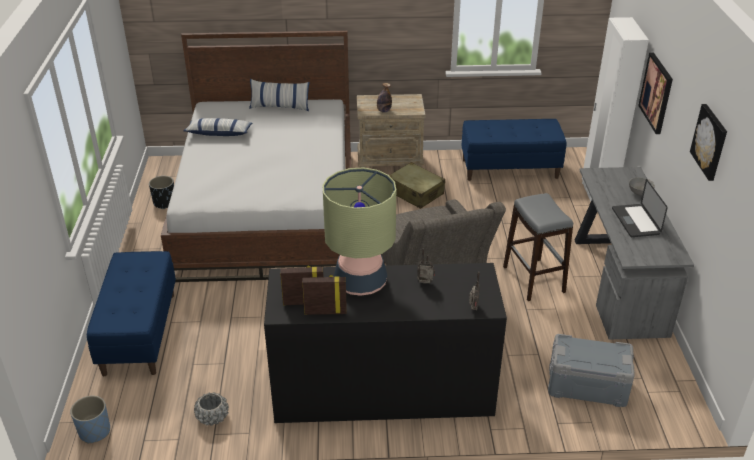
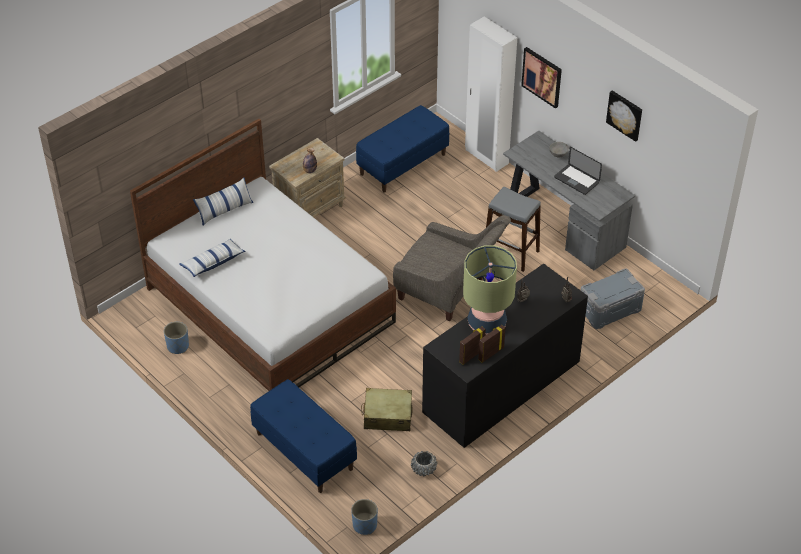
camera: 40 degrees left, 10 degrees up
black planter [149,176,174,209] -> blue planter [164,322,189,354]
beige suitcase [389,162,445,209] -> beige suitcase moved to [361,388,413,431]

